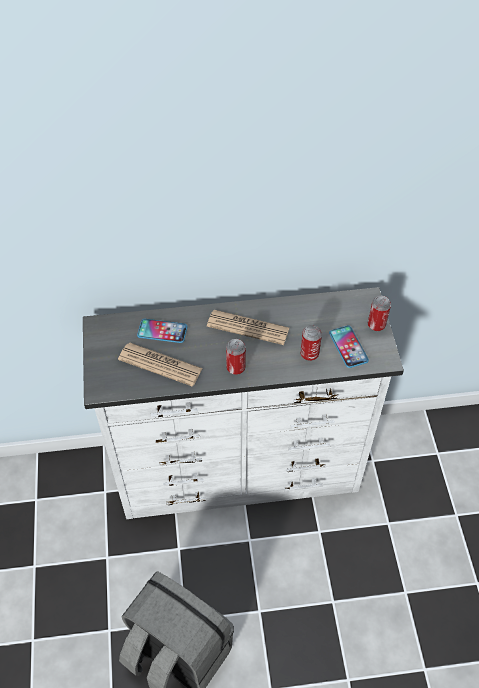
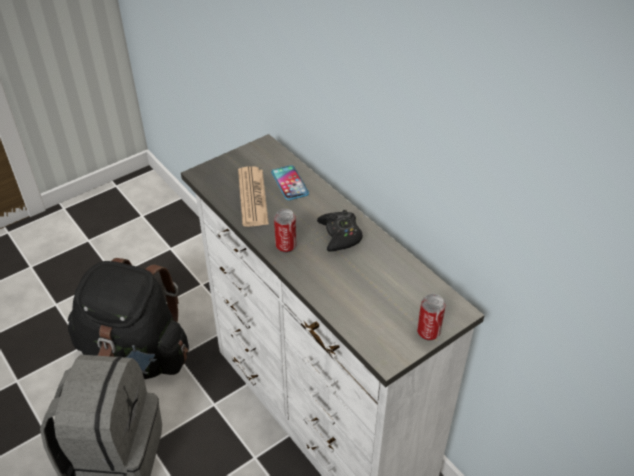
camera: 60 degrees right, 10 degrees down
newspaper [207,310,289,345] -> black game controller [317,210,363,252]
can [300,325,322,361] -> none
phone [329,325,369,368] -> none
none -> black backpack [68,258,189,379]

